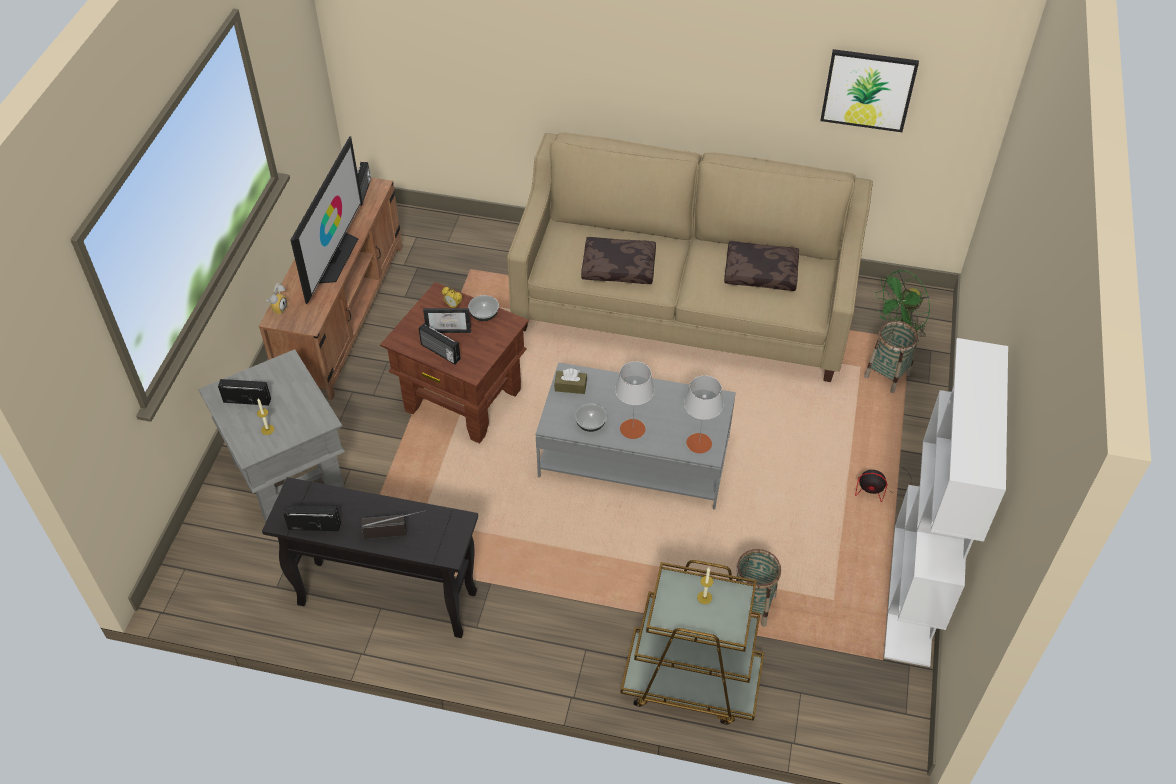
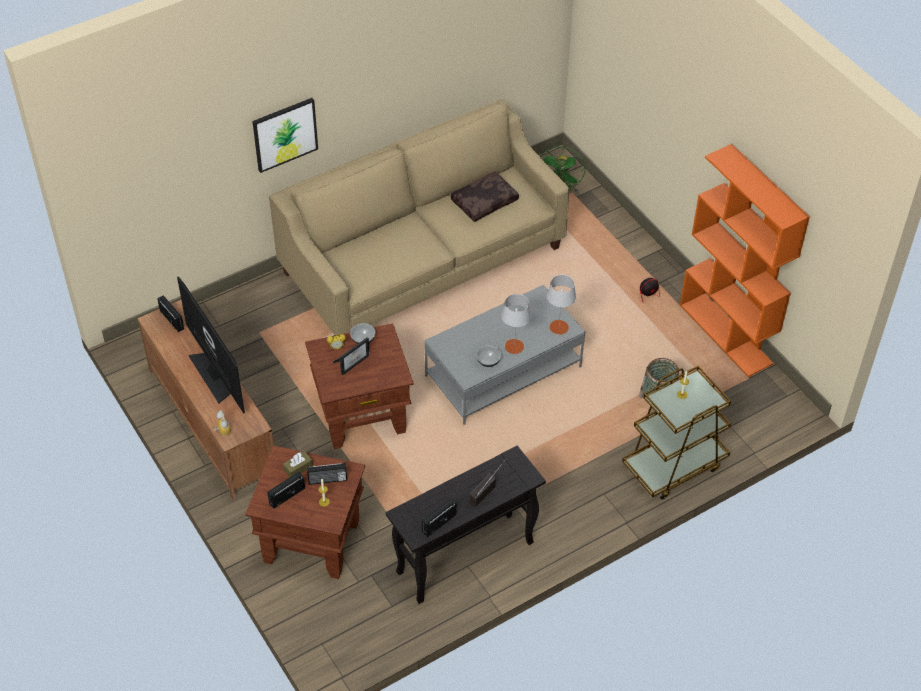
camera: 45 degrees left, 0 degrees up
grey side table [198,349,345,522] -> brown side table [245,446,365,579]
radio [419,323,461,364] -> radio moved to [307,462,347,485]
brown tissue box [554,369,587,394] -> brown tissue box moved to [283,451,313,477]
brown pillow [581,237,656,284] -> none
picture [820,49,919,132] -> picture moved to [252,98,318,173]
basket [864,321,918,393] -> none
white bookcase [884,338,1008,667] -> orange bookcase [680,144,810,377]

